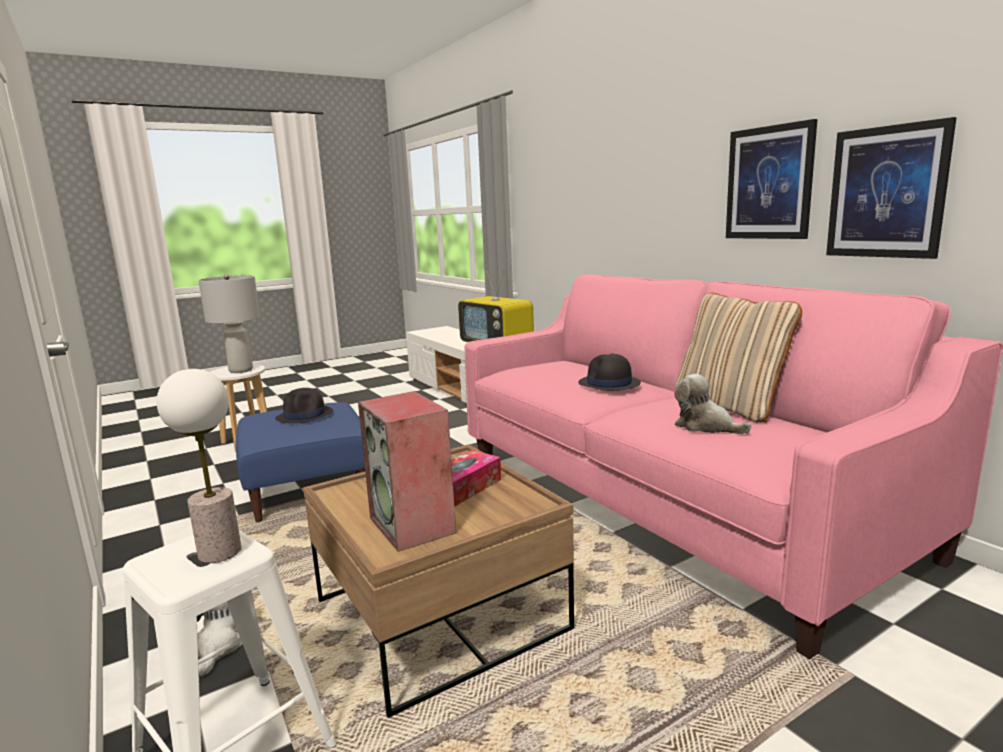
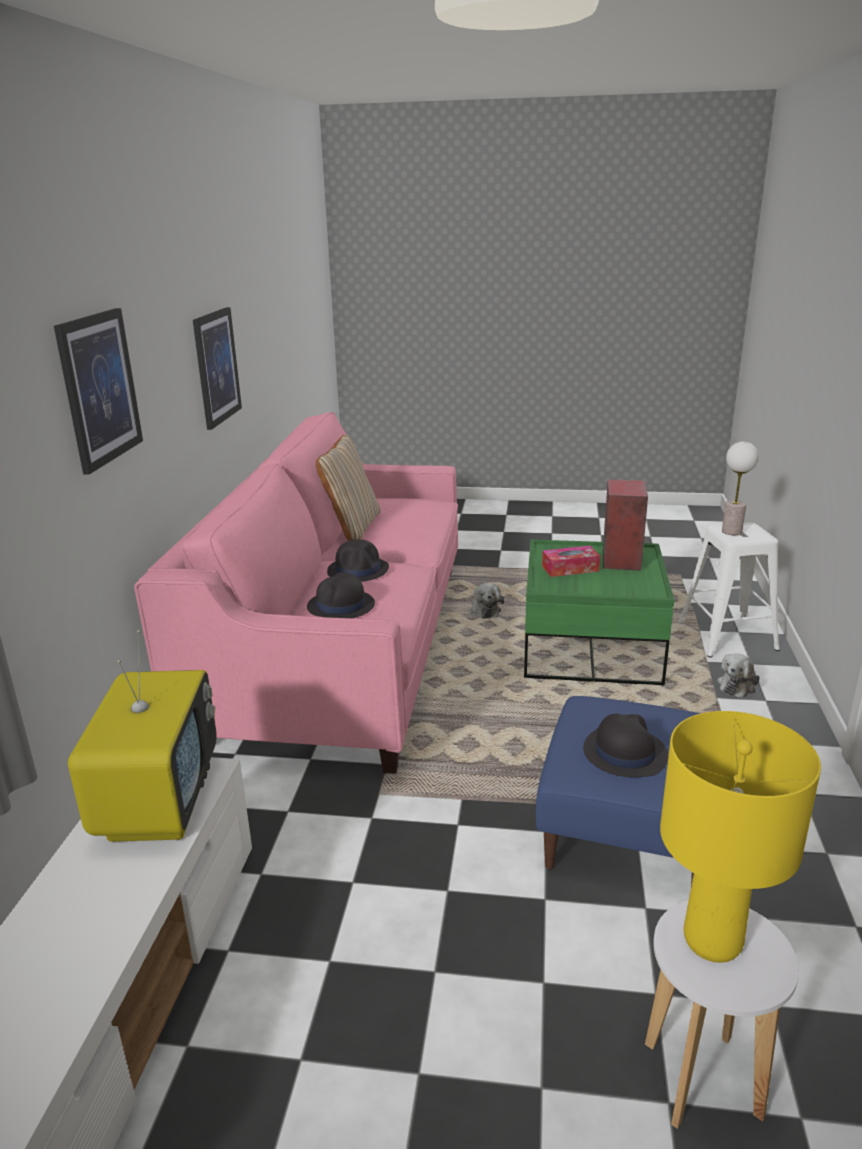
camera: 140 degrees left, 10 degrees up
grey table lamp [198,274,260,373] -> yellow table lamp [660,711,821,963]
brown coffee table [303,445,574,718] -> green coffee table [524,539,674,685]
plush toy [674,374,752,434] -> plush toy moved to [470,583,504,619]
picture [826,117,957,259] -> picture moved to [54,308,143,475]
none -> black hat [307,572,375,618]

